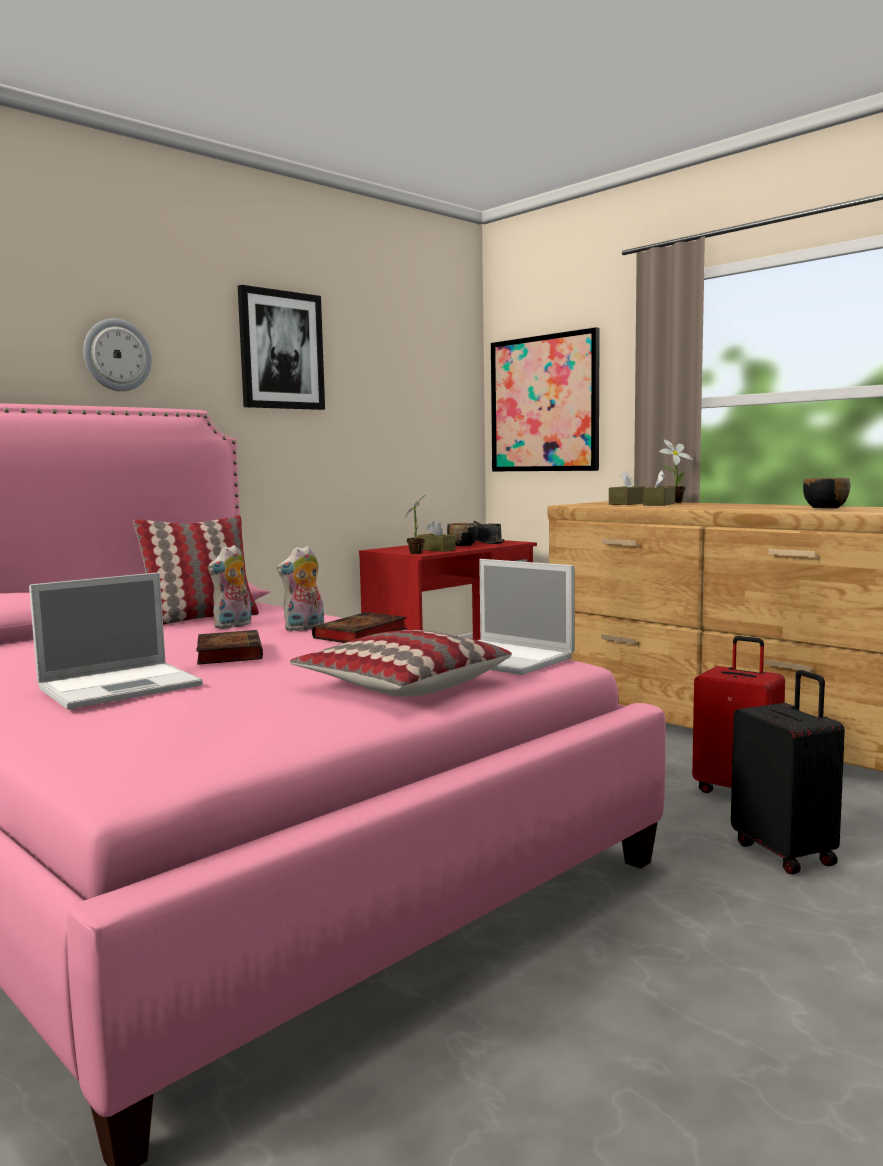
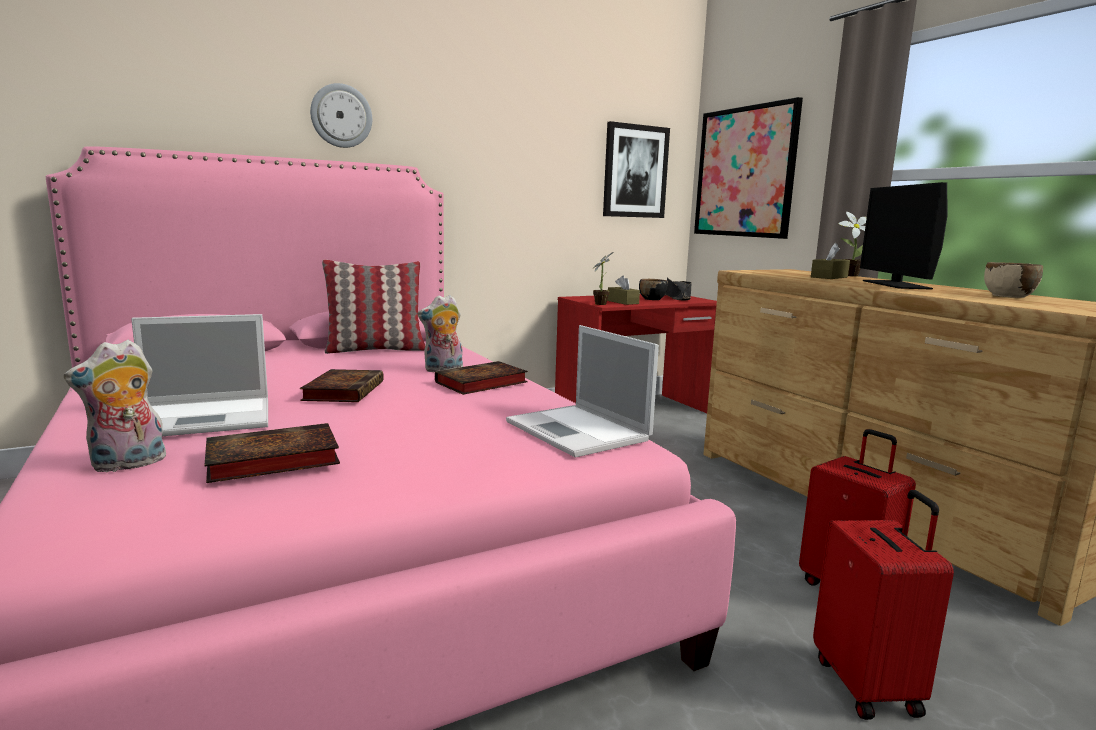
camera: 15 degrees right, 5 degrees up
plush toy [208,545,251,629] -> plush toy moved to [64,340,166,472]
picture [238,285,325,410] -> picture moved to [603,121,670,218]
pillow [290,630,512,697] -> none
brown tissue box [609,471,645,505] -> none
black suitcase [731,670,845,874] -> red suitcase [813,490,954,720]
black bowl [803,478,850,508] -> beige bowl [984,262,1043,298]
none -> book [205,423,340,483]
none -> monitor [860,182,948,290]

